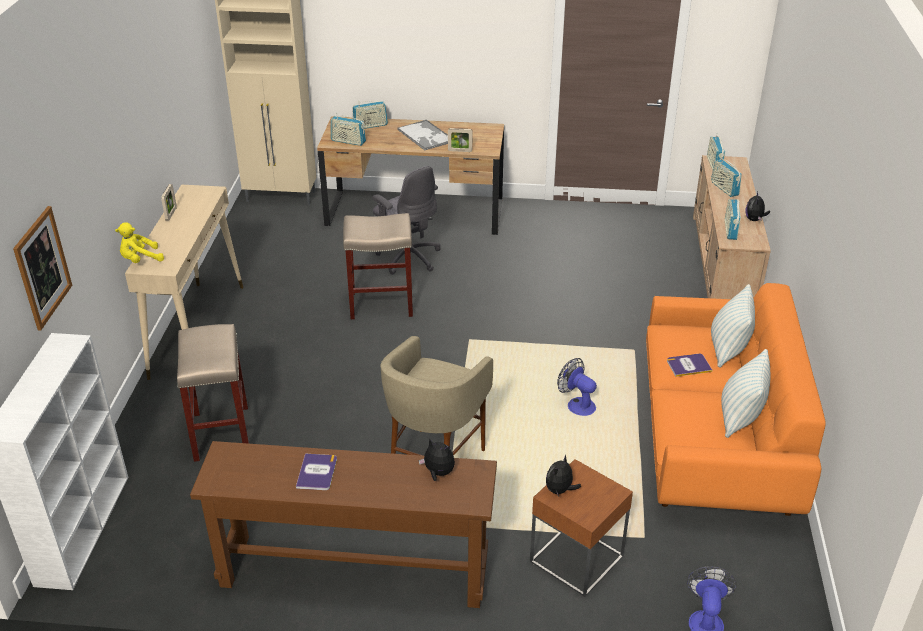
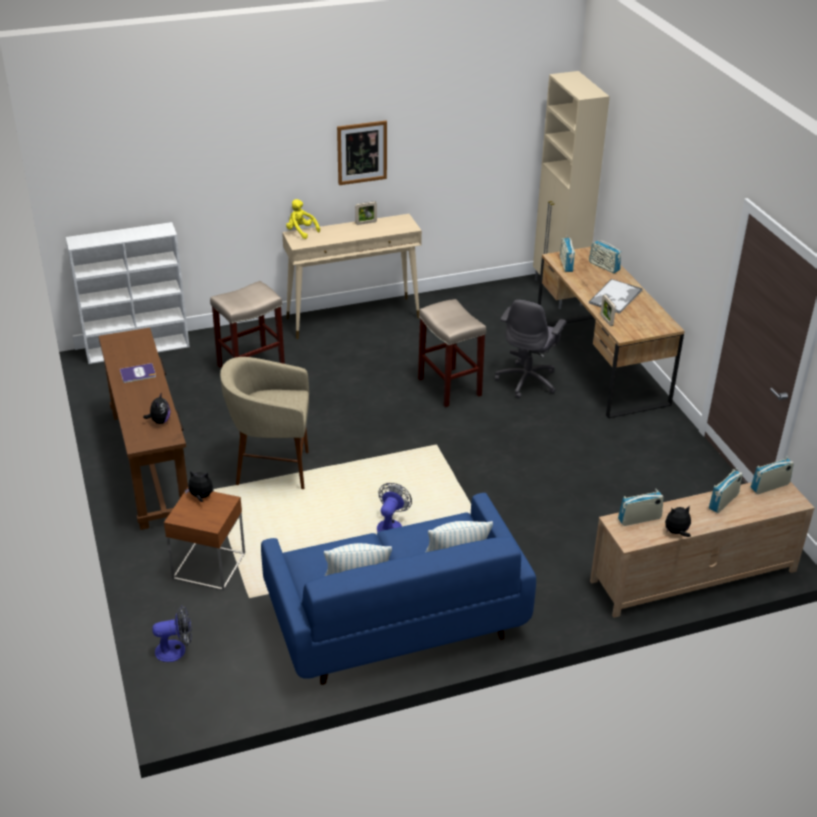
camera: 65 degrees right, 0 degrees up
picture [13,206,72,331] -> picture moved to [337,121,387,185]
orange sofa [646,283,826,516] -> blue sofa [261,493,536,685]
book [667,354,712,377] -> none

